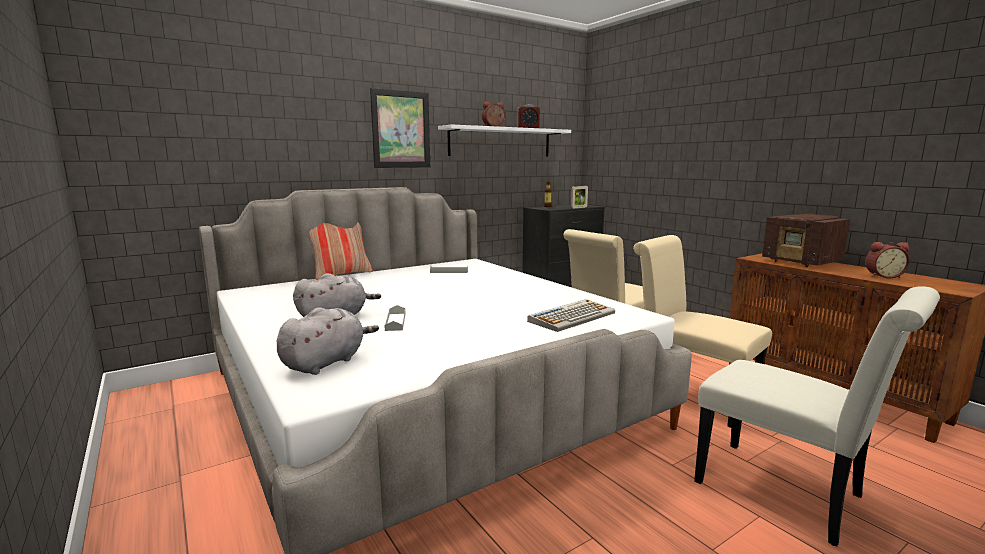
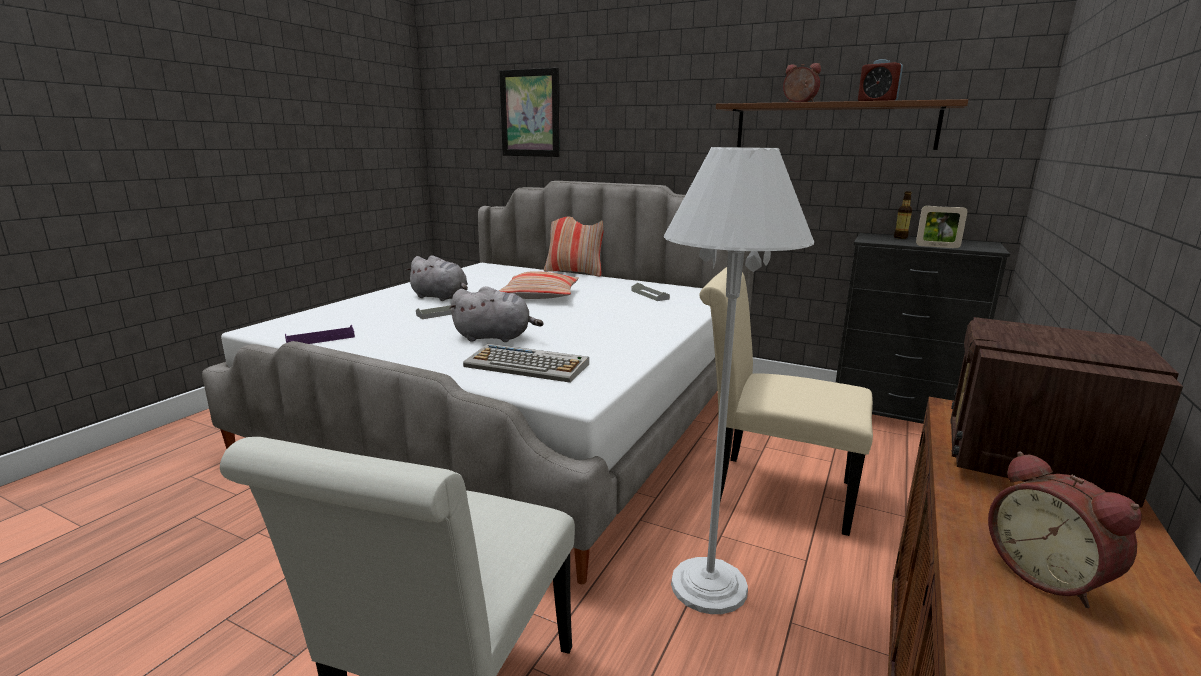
camera: 60 degrees right, 5 degrees up
grey plush toy [277,307,379,375] -> grey plush toy moved to [449,286,544,342]
picture [370,88,430,168] -> picture moved to [499,68,560,157]
white shelf [438,124,571,157] -> brown shelf [716,99,968,150]
beige chair [633,235,772,428] -> white floor lamp [663,147,815,614]
none -> purple tray [285,325,355,344]
none -> pillow [499,271,579,299]

